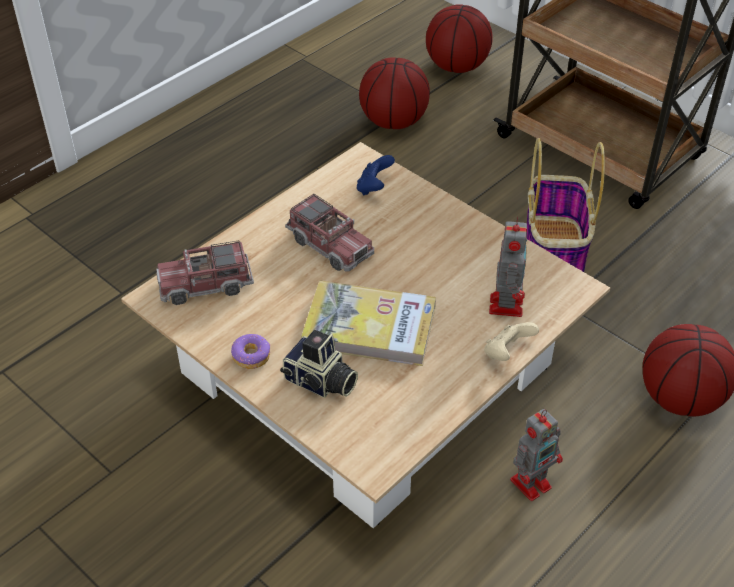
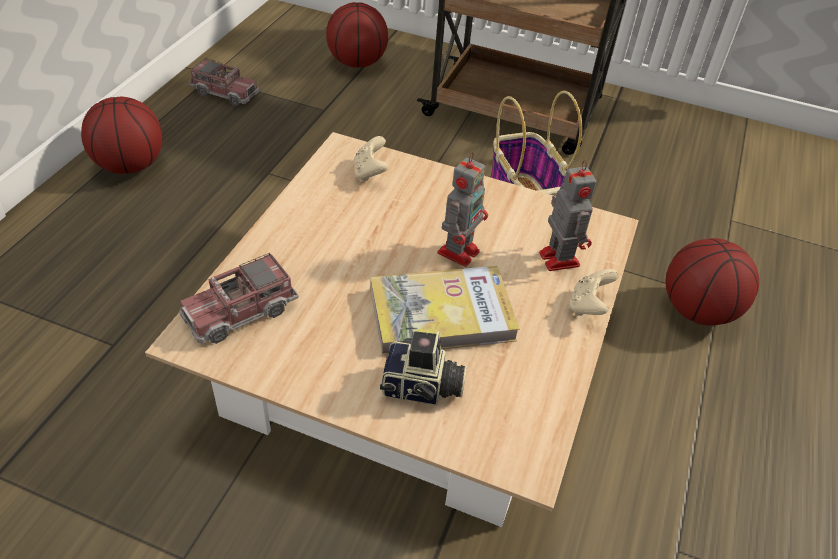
camera: 25 degrees left, 0 degrees up
donut [231,334,271,369] -> none
toy truck [285,194,374,272] -> toy truck moved to [189,58,259,106]
blue game controller [357,155,395,196] -> beige game controller [354,136,388,182]
basketball [359,57,430,129] -> basketball moved to [81,97,162,174]
toy robot [510,409,563,501] -> toy robot moved to [437,152,488,267]

